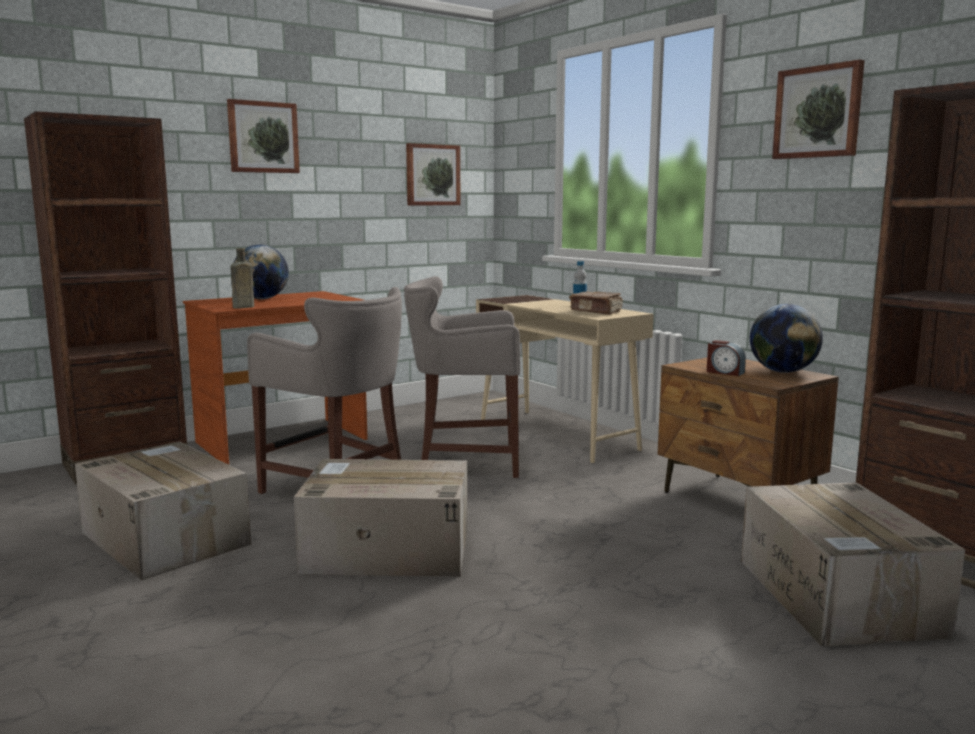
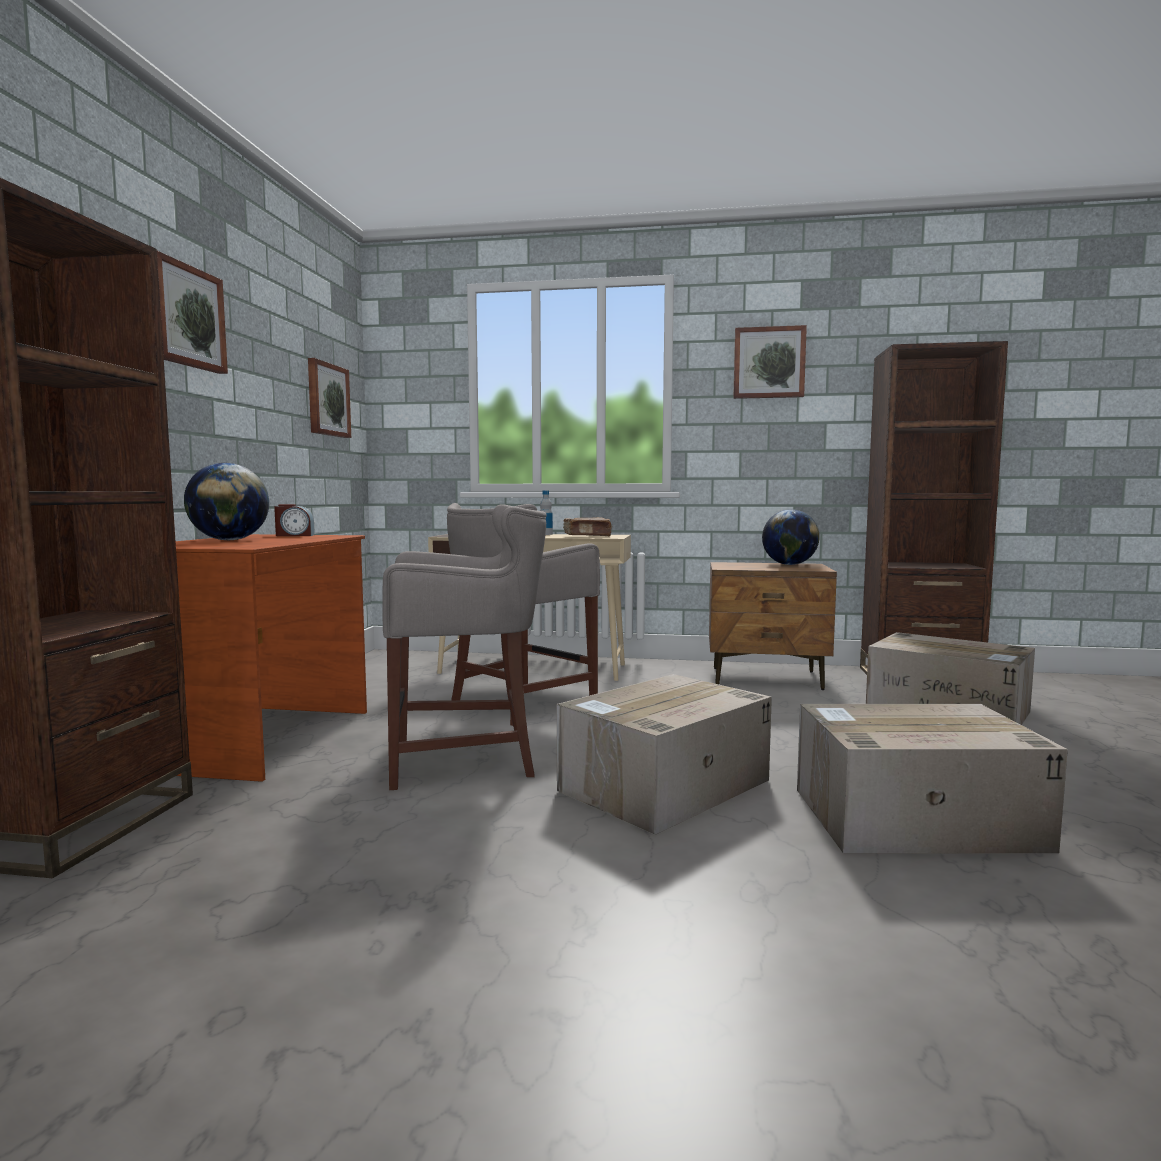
camera: 45 degrees left, 5 degrees down
cardboard box [75,441,251,580] -> cardboard box moved to [797,704,1068,854]
brown bottle [230,248,254,309] -> none
alarm clock [707,340,746,376] -> alarm clock moved to [274,504,315,536]

